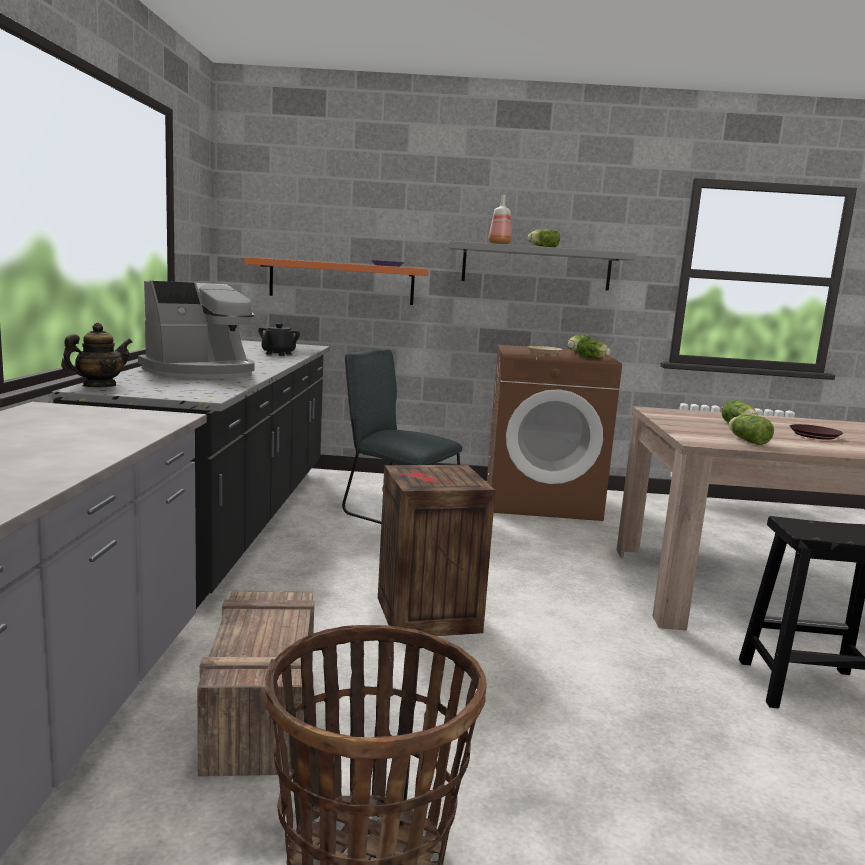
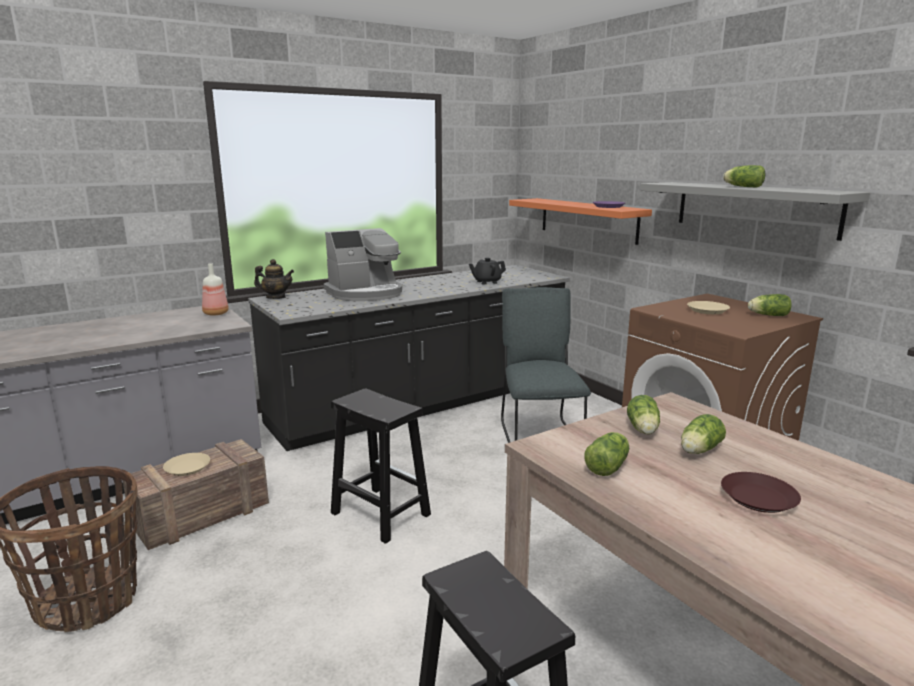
camera: 55 degrees right, 5 degrees up
coffee machine [138,281,255,379] -> coffee machine turned 45 degrees counterclockwise [323,228,402,301]
crate [378,465,495,636] -> black stool [331,388,431,544]
bottle [488,195,512,244] -> bottle moved to [202,263,229,316]
lettuce [577,339,610,359] -> lettuce moved to [627,395,660,435]
none -> beige plate [163,453,210,476]

